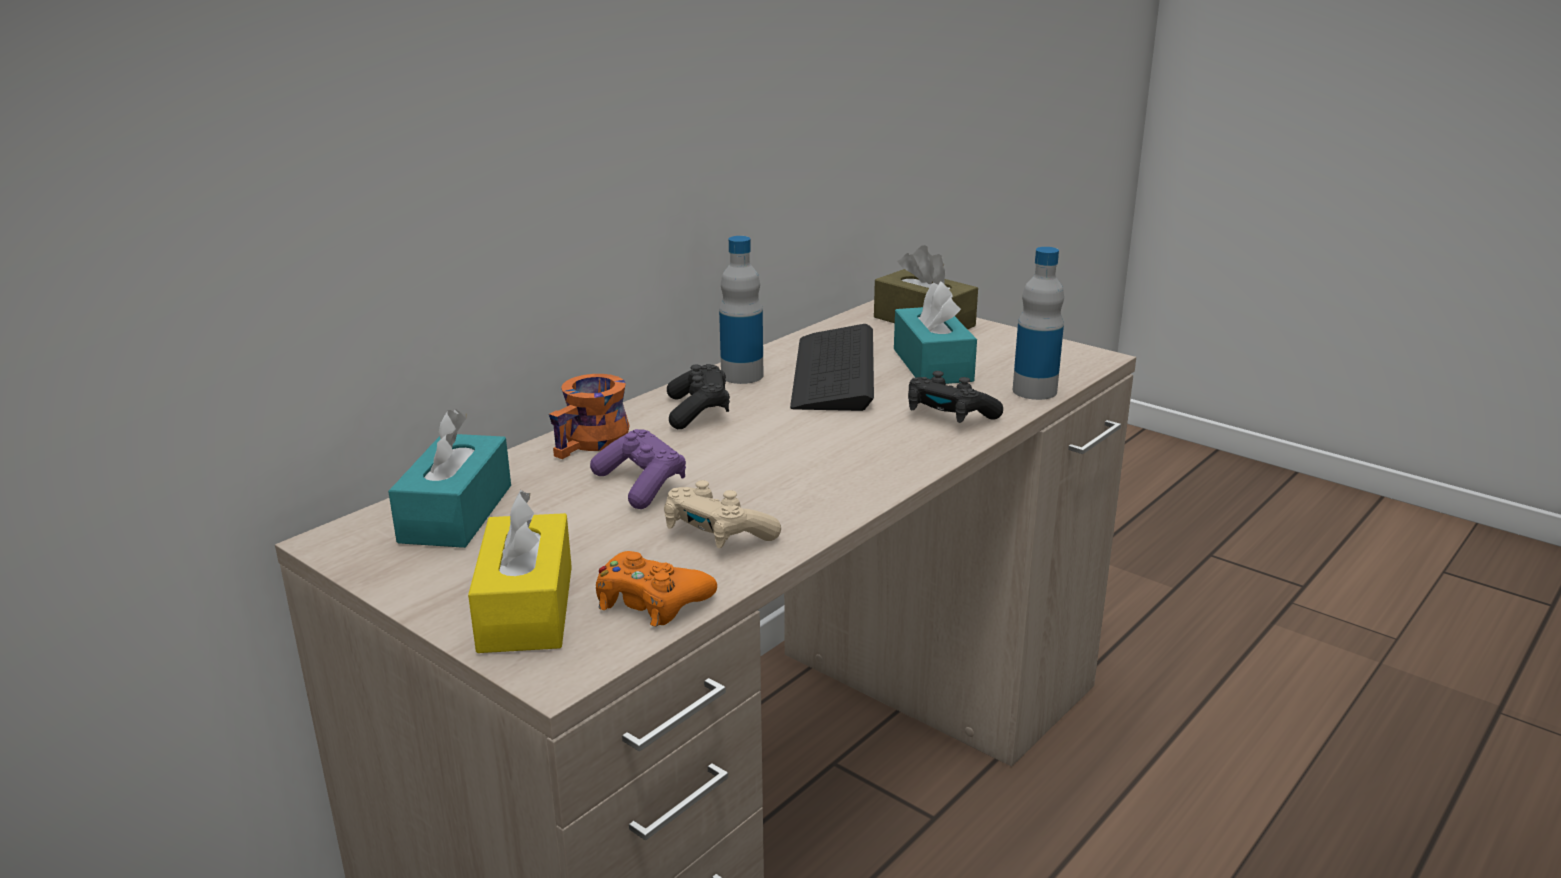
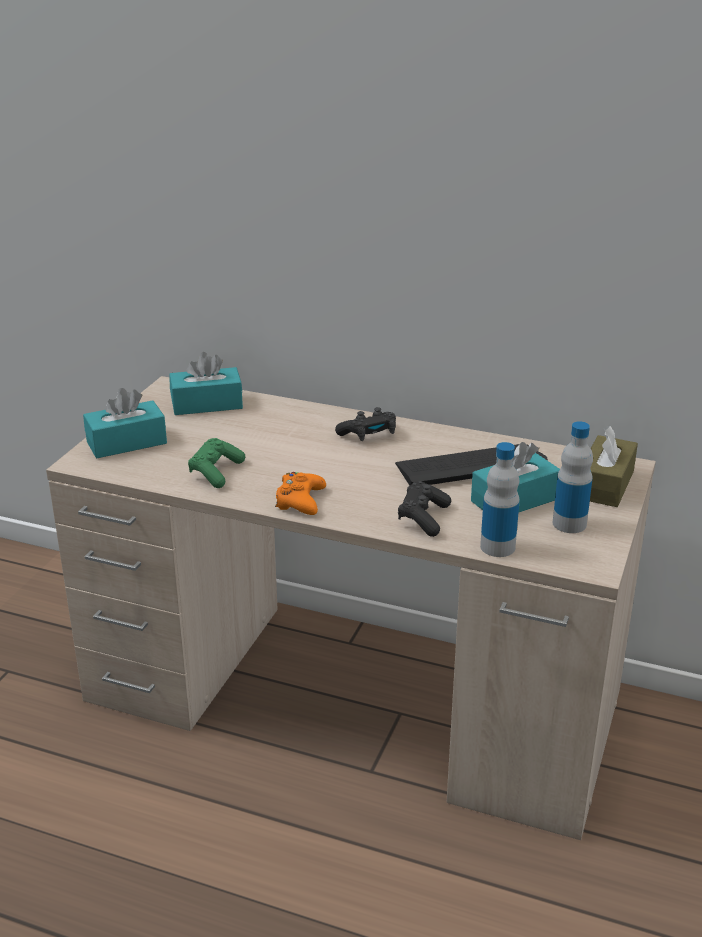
camera: 70 degrees right, 5 degrees up
yellow tissue box [468,490,572,653] -> turquoise tissue box [83,388,167,458]
orange mug [549,374,630,459] -> none
purple game controller [590,429,686,509] -> none
orange game controller [596,551,717,627] -> orange game controller moved to [275,472,326,515]
beige game controller [664,480,781,548] -> green game controller [188,438,245,488]
bottle [719,236,764,384] -> bottle moved to [553,421,593,533]

